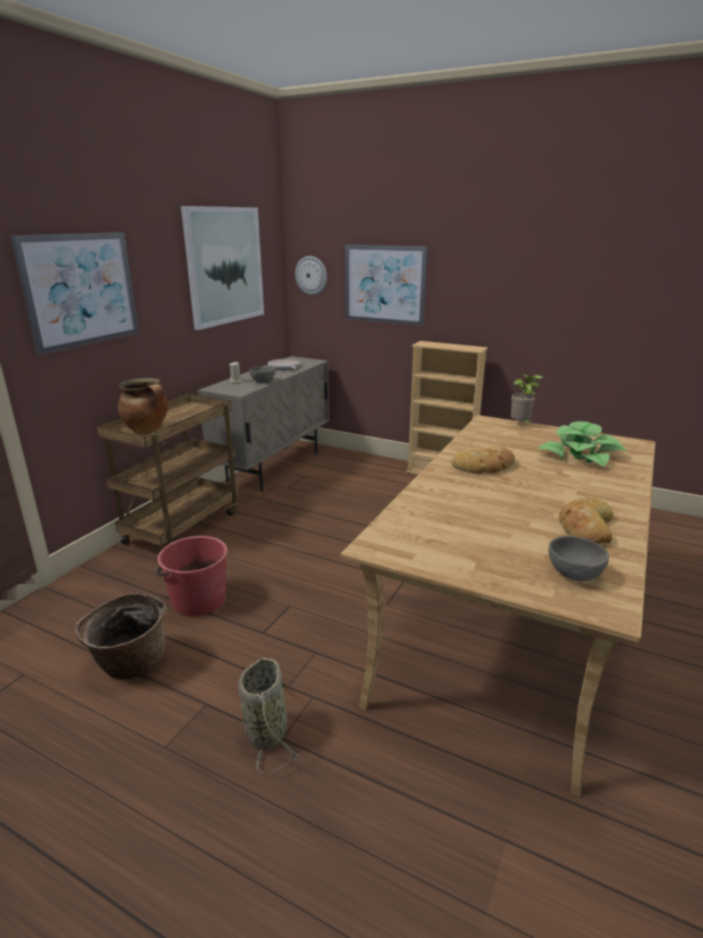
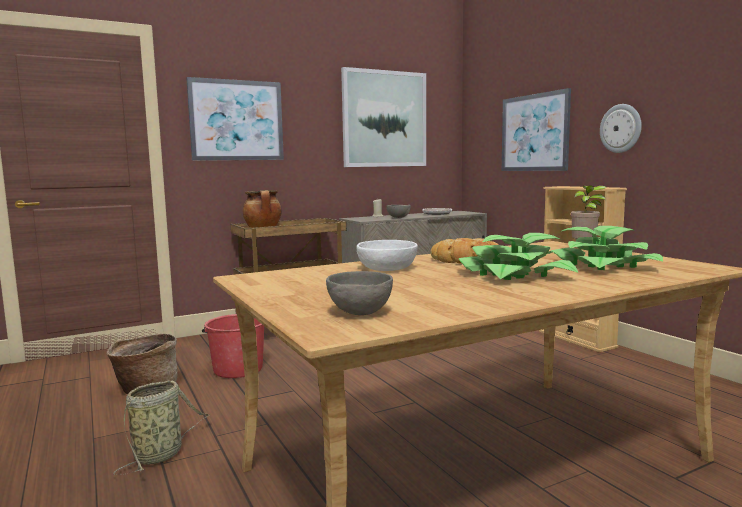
camera: 35 degrees right, 15 degrees down
wall clock [295,256,327,295] -> wall clock moved to [600,104,642,153]
bread [559,497,613,544] -> none
none -> white bowl [357,240,418,271]
none -> potted plant [459,233,578,280]

